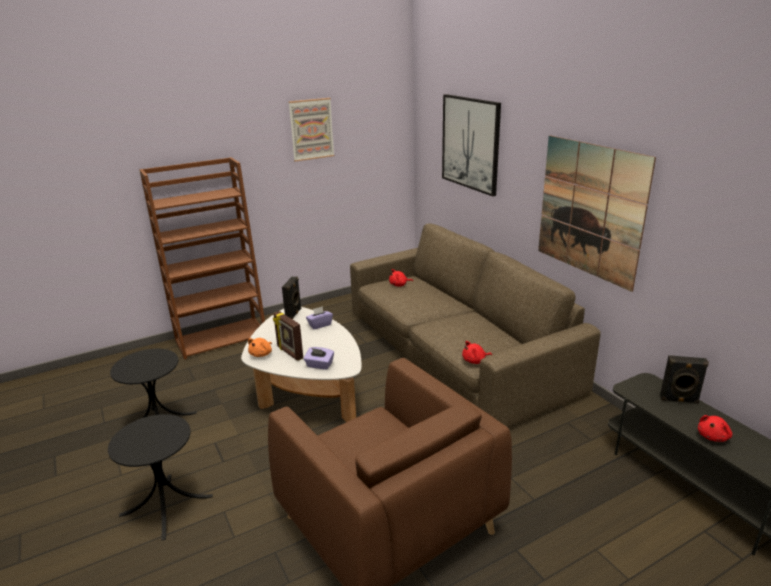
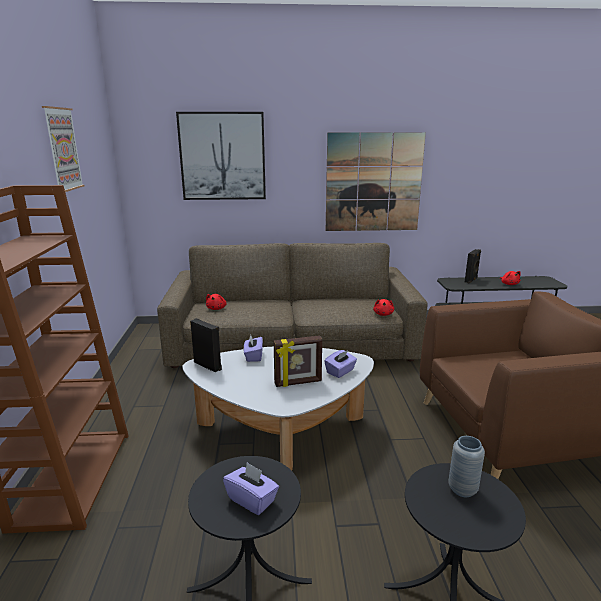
camera: 65 degrees left, 5 degrees down
orange plush toy [248,338,272,357] -> none
none -> purple tissue box [223,462,279,515]
none -> grey vase [448,436,485,497]

